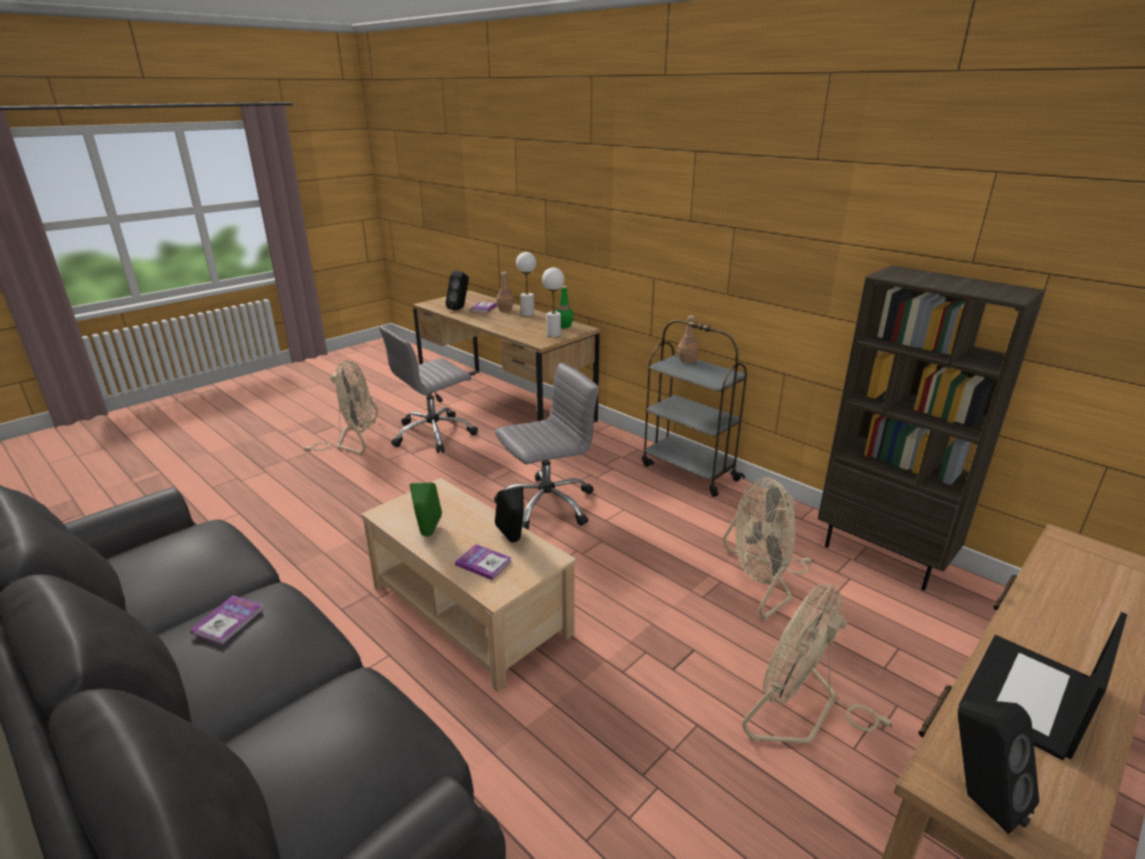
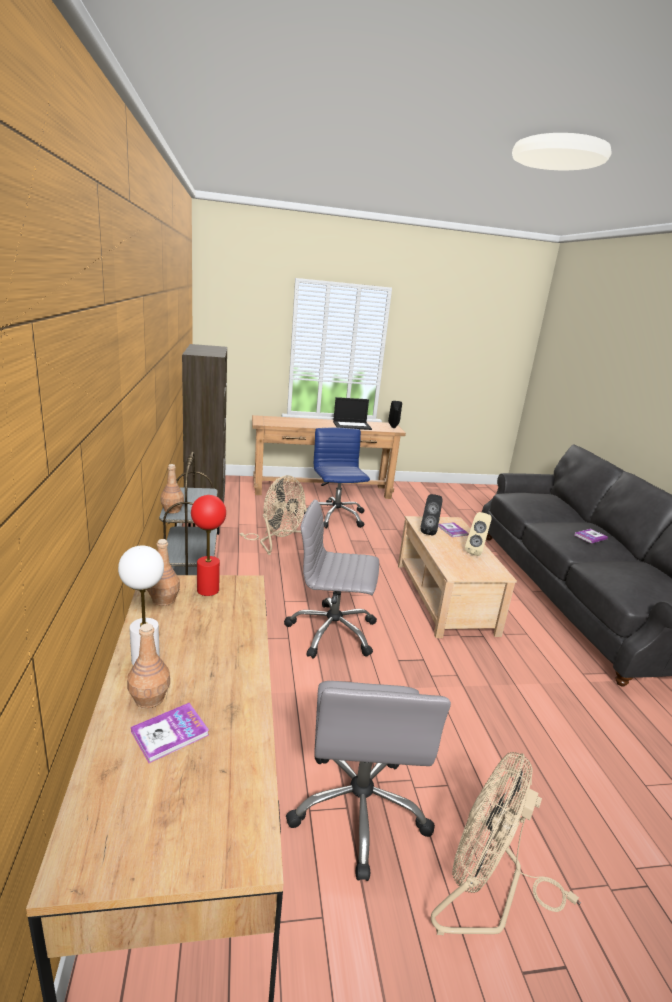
camera: 145 degrees left, 5 degrees down
grey office chair [379,326,478,453] -> grey office chair turned 90 degrees clockwise [286,681,451,881]
green speaker [409,482,442,537] -> beige speaker [465,512,492,556]
black speaker [446,271,469,310] -> none
white table lamp [542,267,564,337] -> red table lamp [191,495,226,596]
green bottle [556,286,574,328] -> brown bottle [147,539,180,606]
beige fan [743,584,893,743] -> blue office chair [304,428,370,529]

